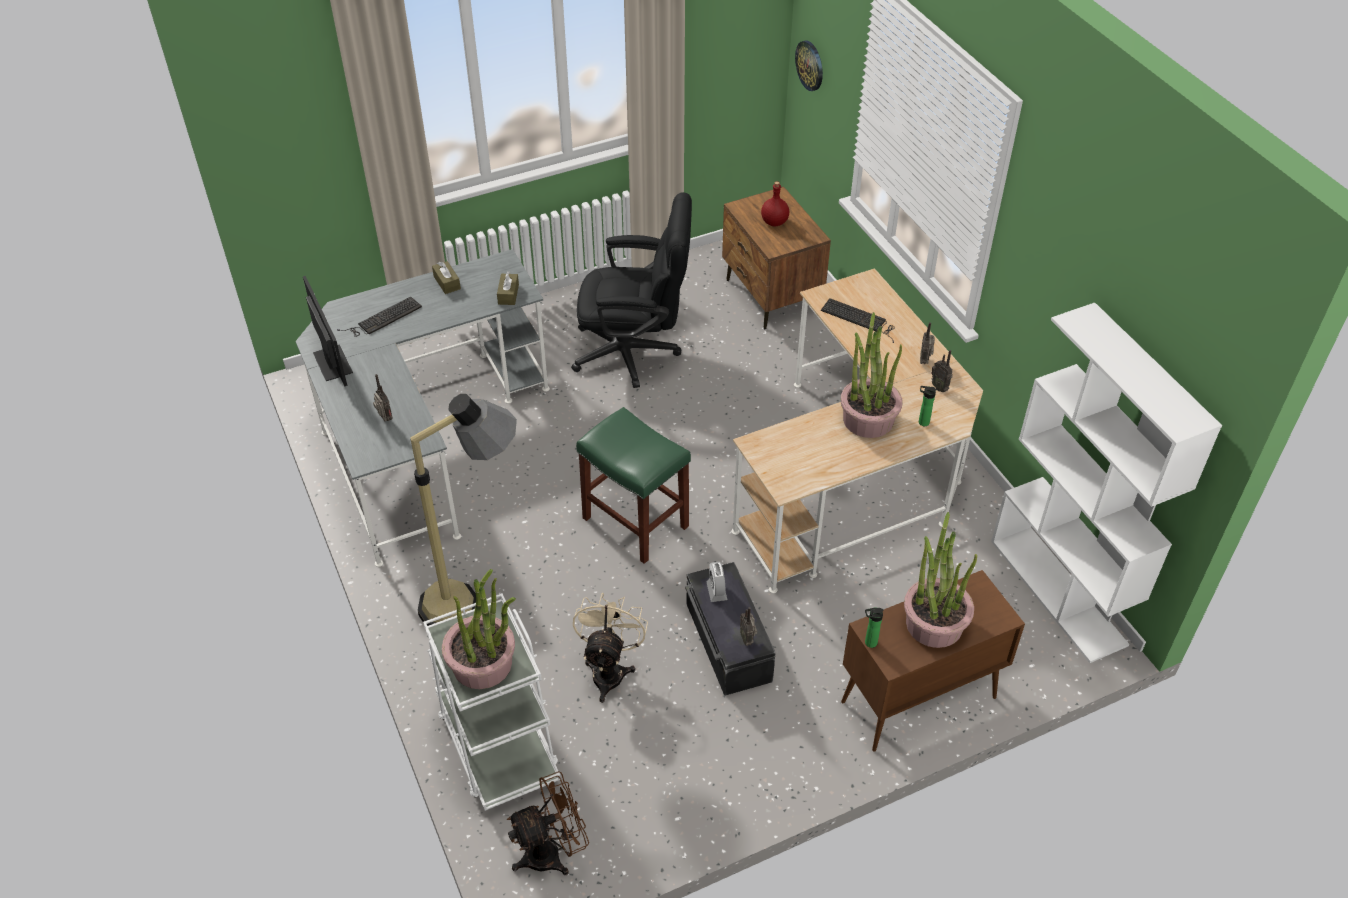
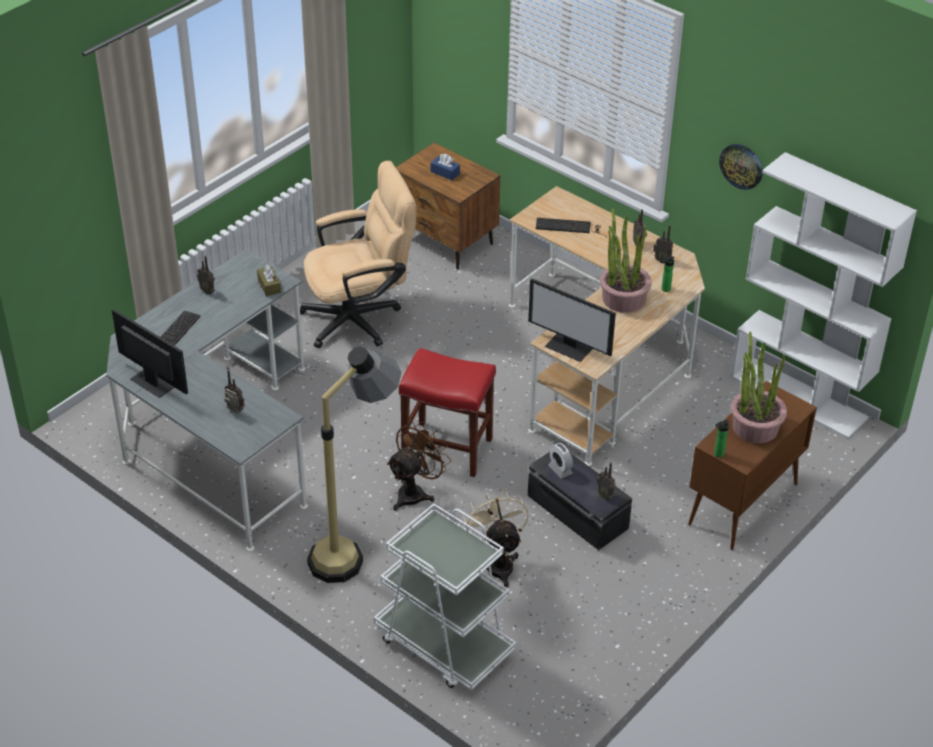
camera: 25 degrees left, 5 degrees down
brown tissue box [432,261,461,294] -> radio [197,256,215,295]
potted plant [442,569,516,689] -> none
brown fan [507,771,589,875] -> brown fan moved to [387,421,451,511]
black office chair [571,192,692,388] -> beige office chair [300,161,416,348]
green stool [576,407,691,564] -> red stool [399,348,496,477]
red bottle [761,182,789,226] -> blue tissue box [431,154,460,180]
wall clock [795,40,823,91] -> wall clock moved to [719,144,763,190]
none -> monitor [528,278,616,362]

